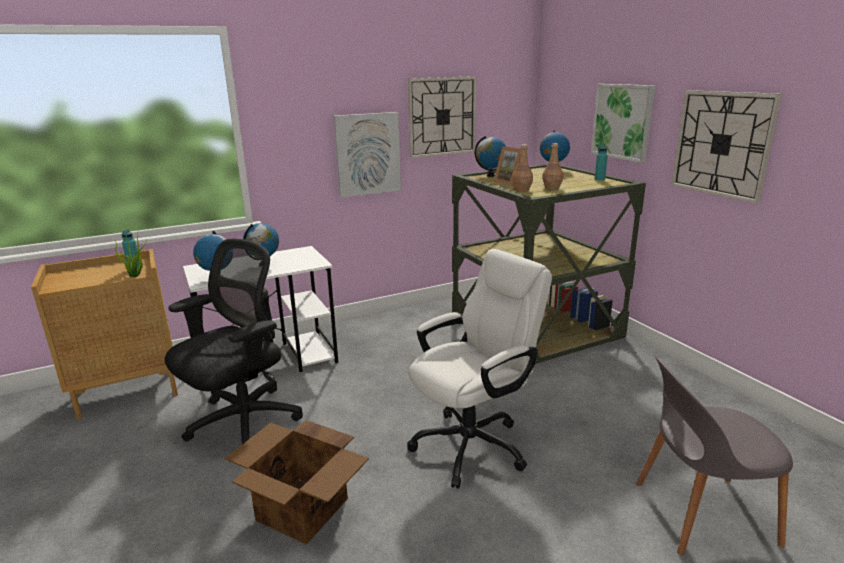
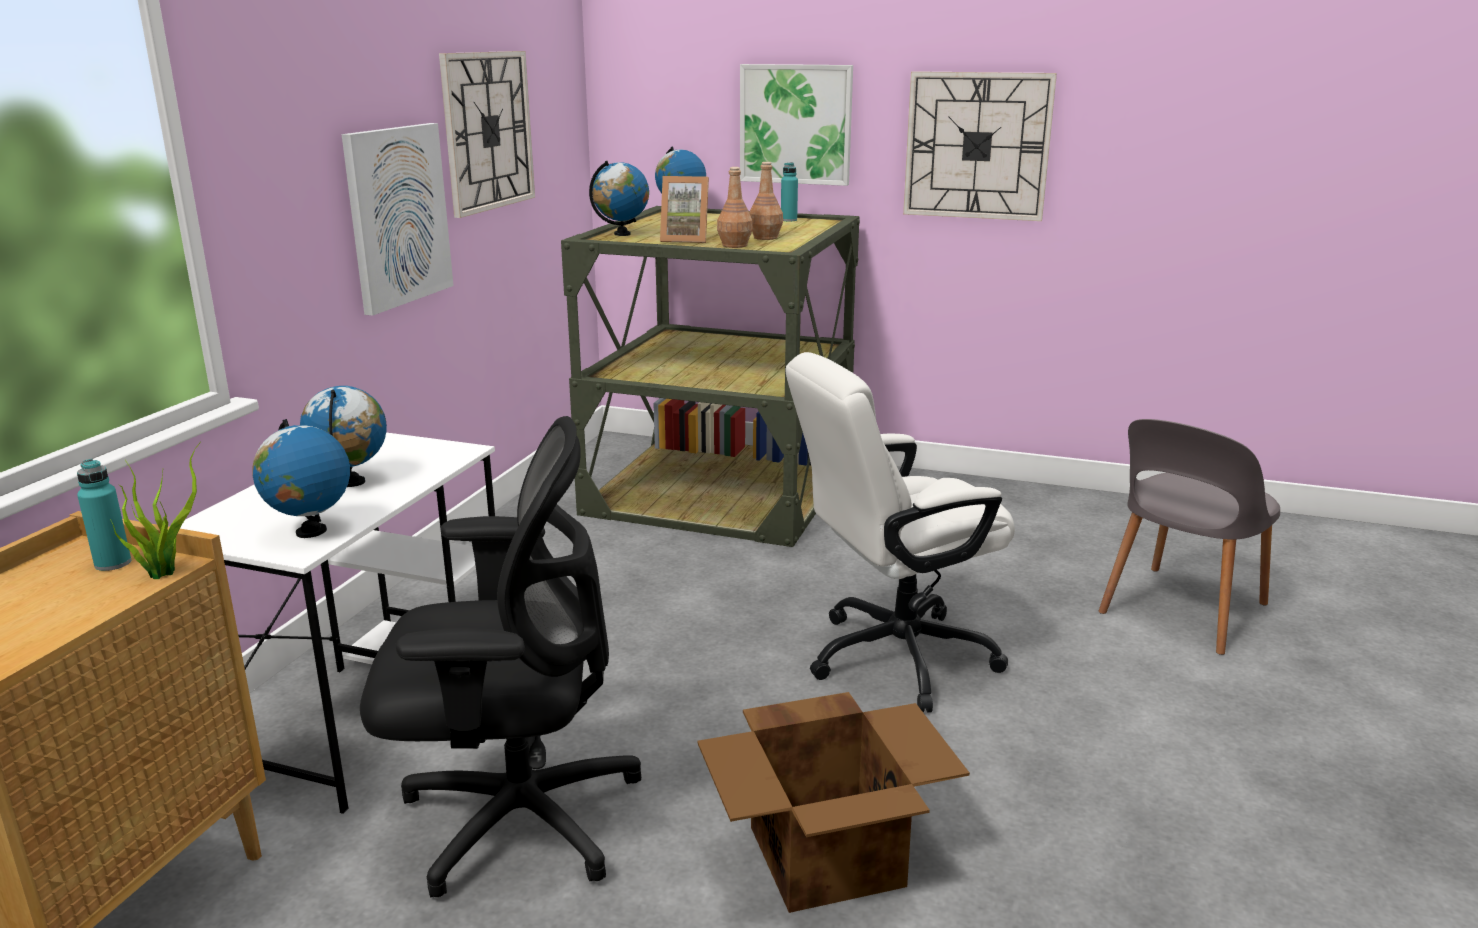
camera: 45 degrees left, 0 degrees up
black office chair [165,238,303,444] -> black office chair turned 90 degrees clockwise [360,416,641,897]
white office chair [407,249,552,489] -> white office chair turned 120 degrees counterclockwise [786,352,1015,713]

